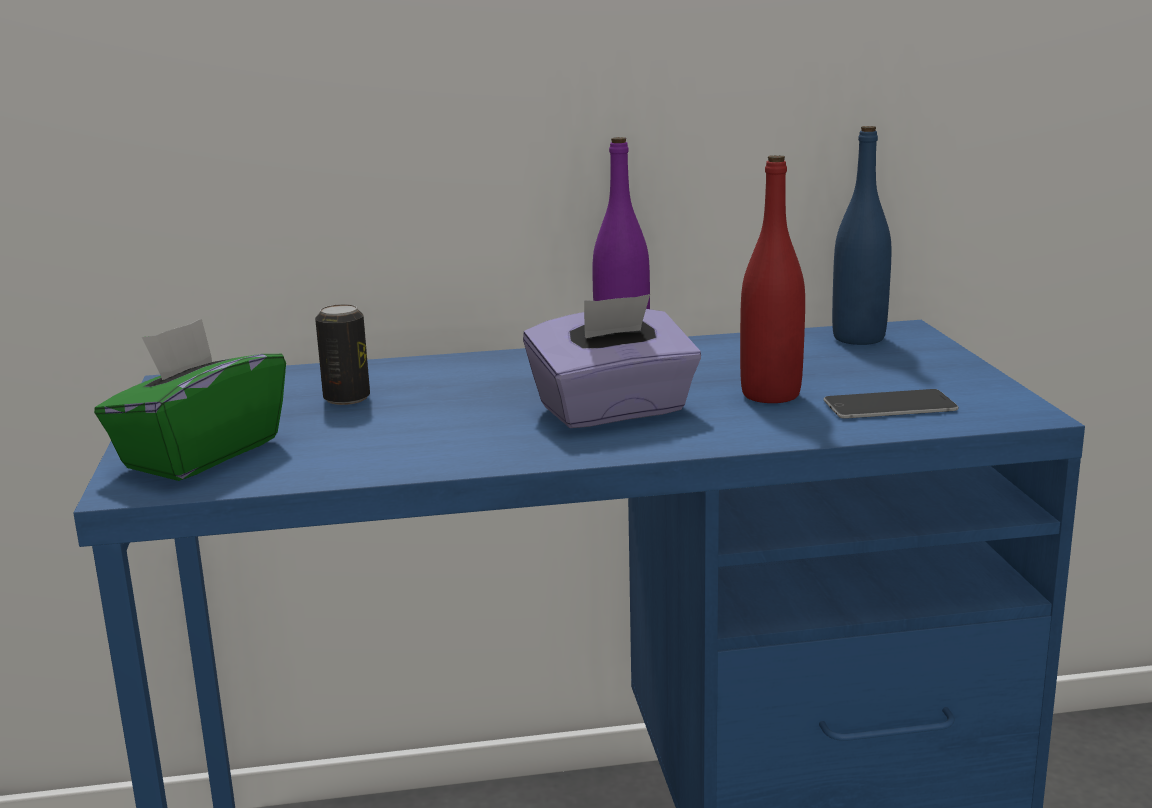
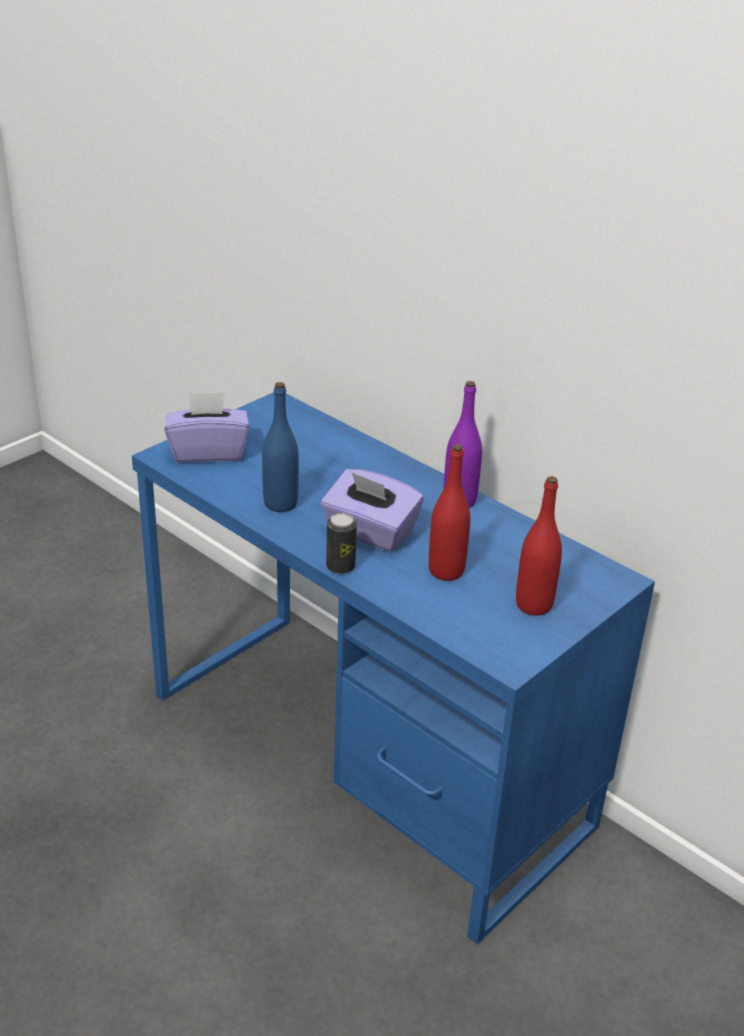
camera: 50 degrees right, 15 degrees up
green tissue box [94,319,286,481] -> purple tissue box [164,392,249,463]
can [315,304,370,405] -> can moved to [326,513,357,574]
phone [824,389,959,419] -> none
blue bottle [832,126,892,345] -> blue bottle moved to [262,382,299,512]
none -> red bottle [516,476,562,616]

